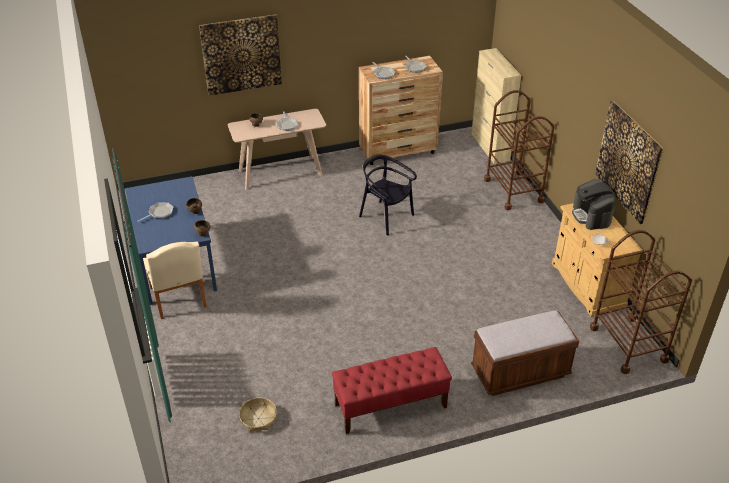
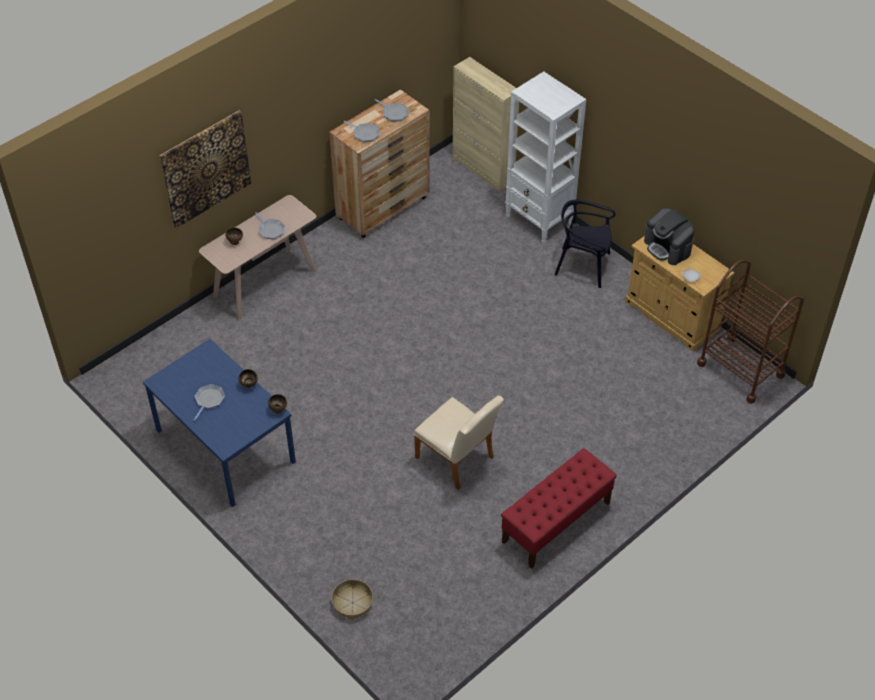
camera: 25 degrees left, 10 degrees up
beige chair [143,241,207,319] -> beige chair moved to [414,396,504,490]
basket [239,398,277,432] -> basket moved to [331,579,373,620]
black chair [359,154,417,235] -> black chair moved to [555,200,616,288]
brown bench [471,310,579,396] -> none
brown cart [484,90,555,210] -> white bookcase [505,71,586,244]
picture [595,101,663,224] -> none

